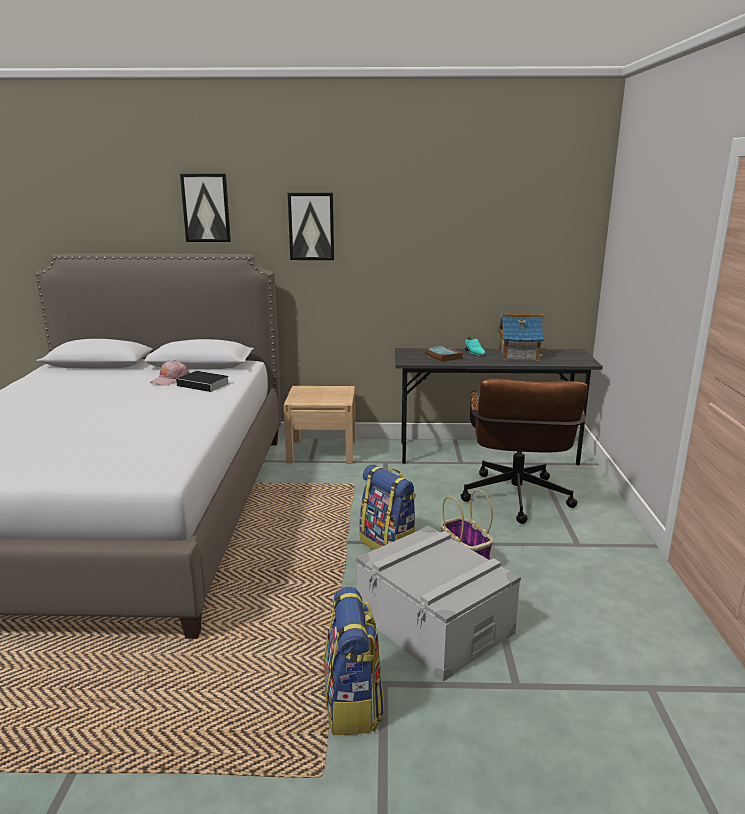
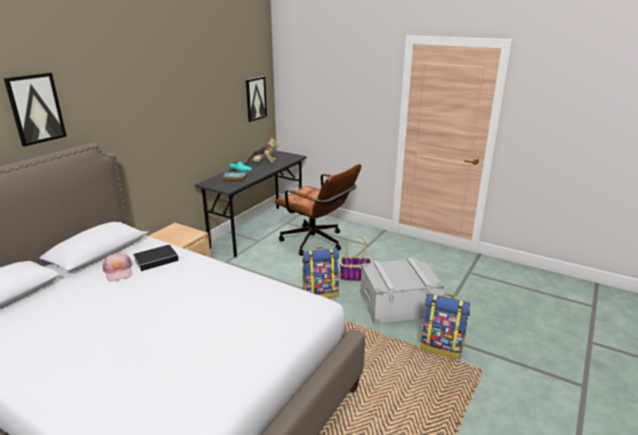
camera: 60 degrees left, 5 degrees up
picture [288,193,334,260] -> picture moved to [246,76,267,122]
toy house [498,313,544,361] -> plush toy [245,137,279,164]

